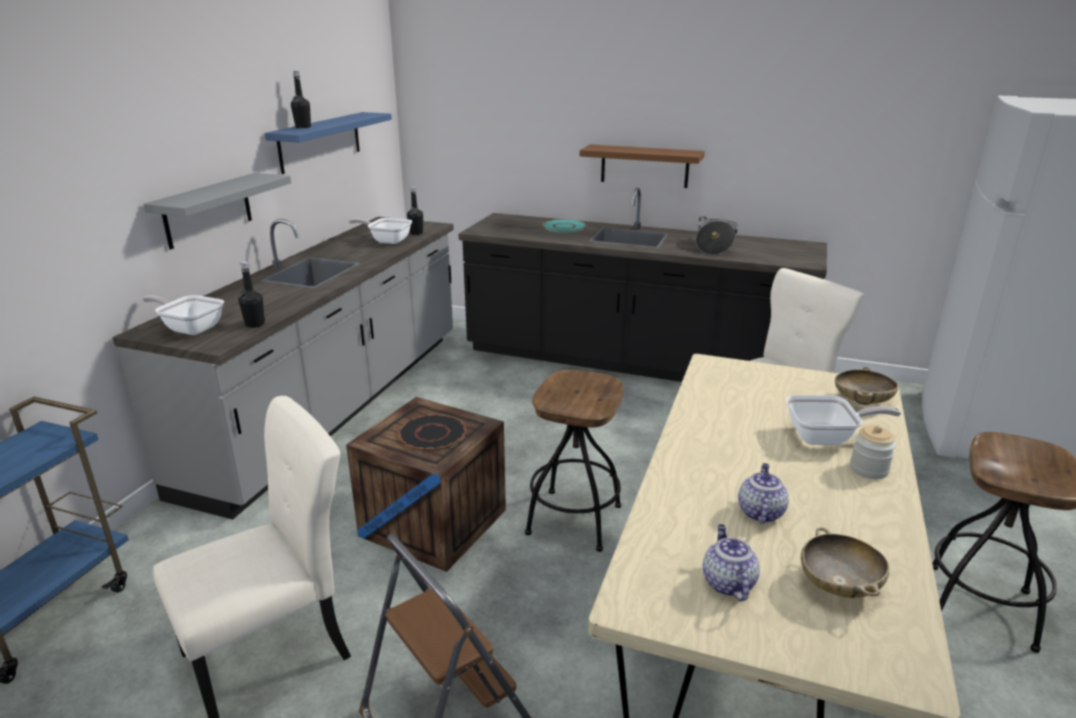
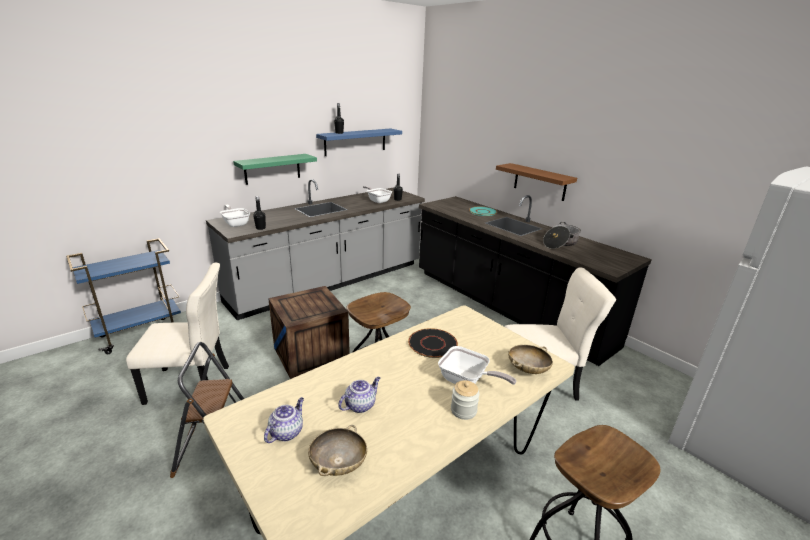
camera: 30 degrees right, 0 degrees up
grey shelf [143,173,291,250] -> green shelf [233,154,317,185]
black plate [398,414,466,450] -> black plate moved to [408,328,458,358]

